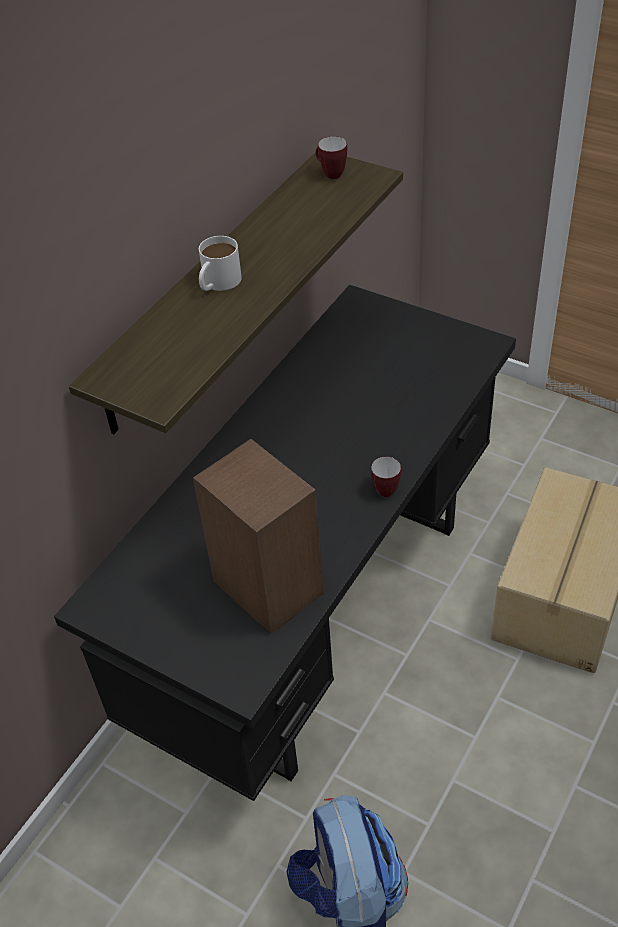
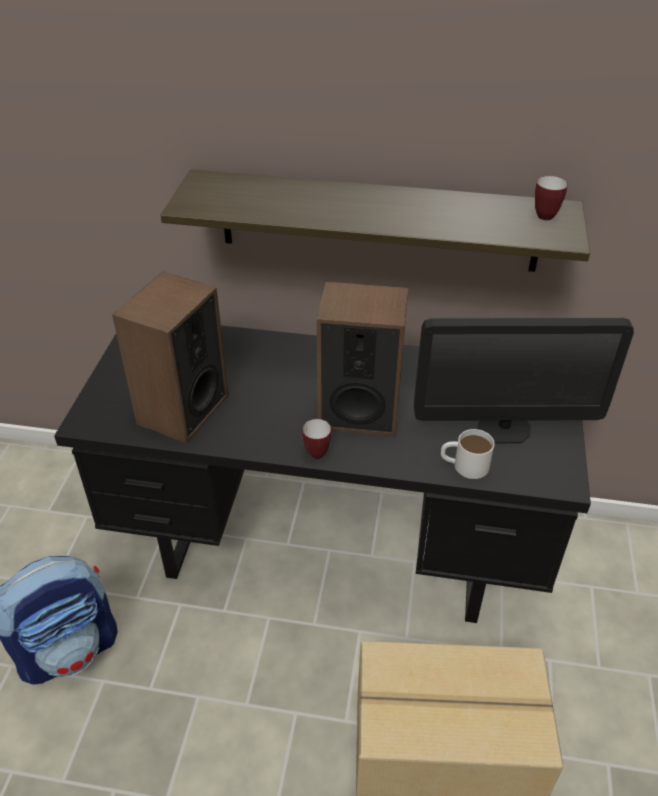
camera: 65 degrees right, 5 degrees down
white mug [199,236,242,291] -> white mug moved to [441,429,494,479]
none -> speaker [317,282,408,436]
none -> monitor [414,318,634,443]

